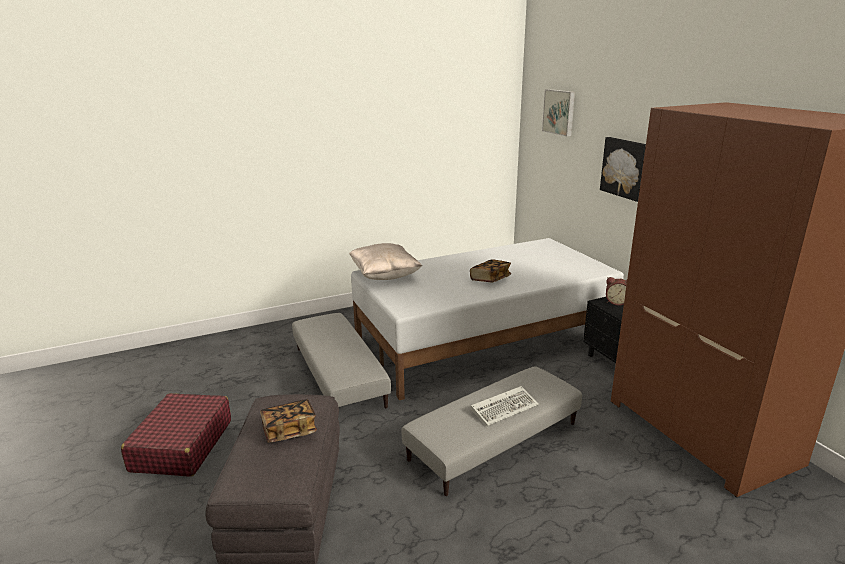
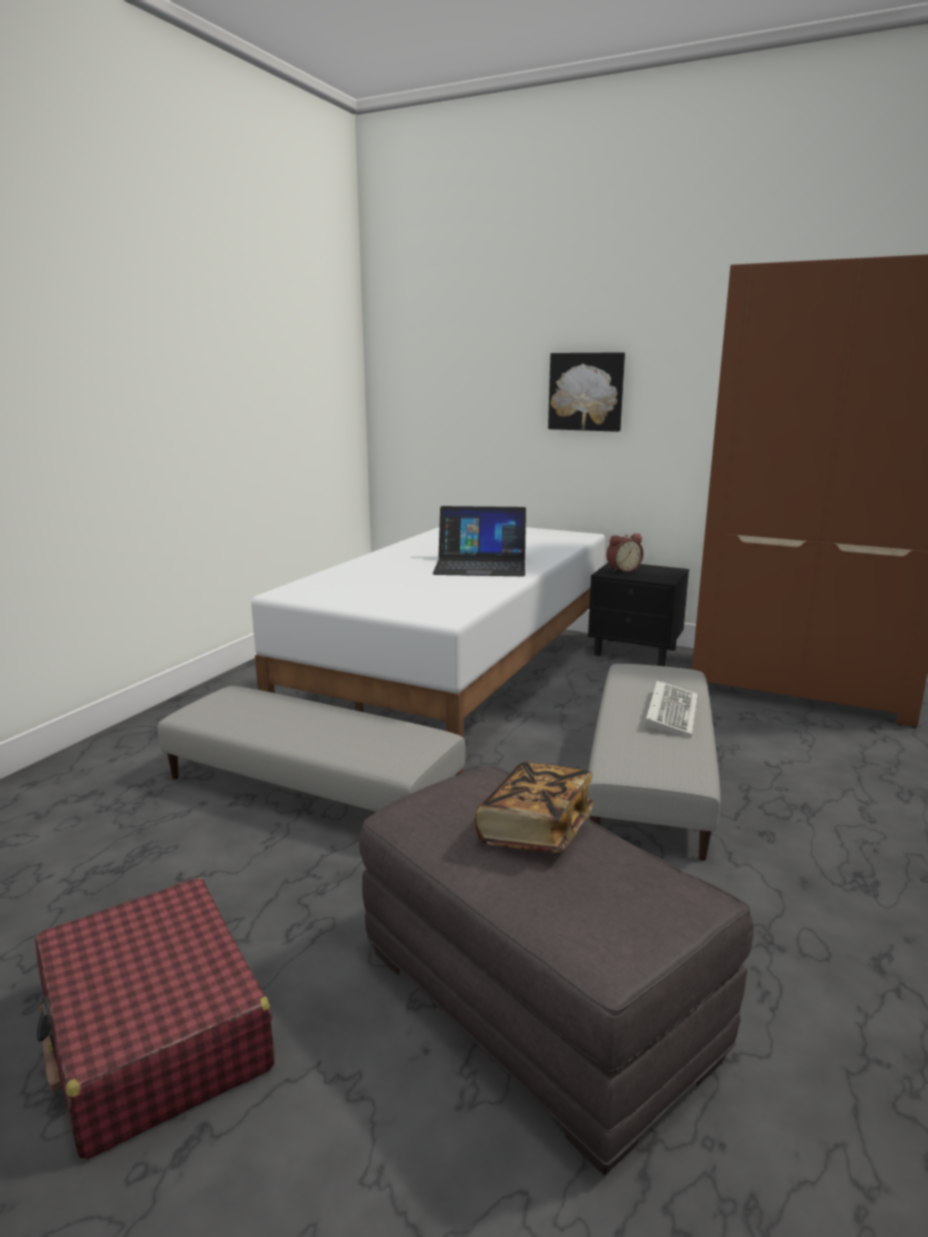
camera: 40 degrees left, 5 degrees down
beige pillow [349,243,422,280] -> none
book [470,259,511,282] -> laptop [433,506,526,576]
picture [542,89,575,136] -> none

